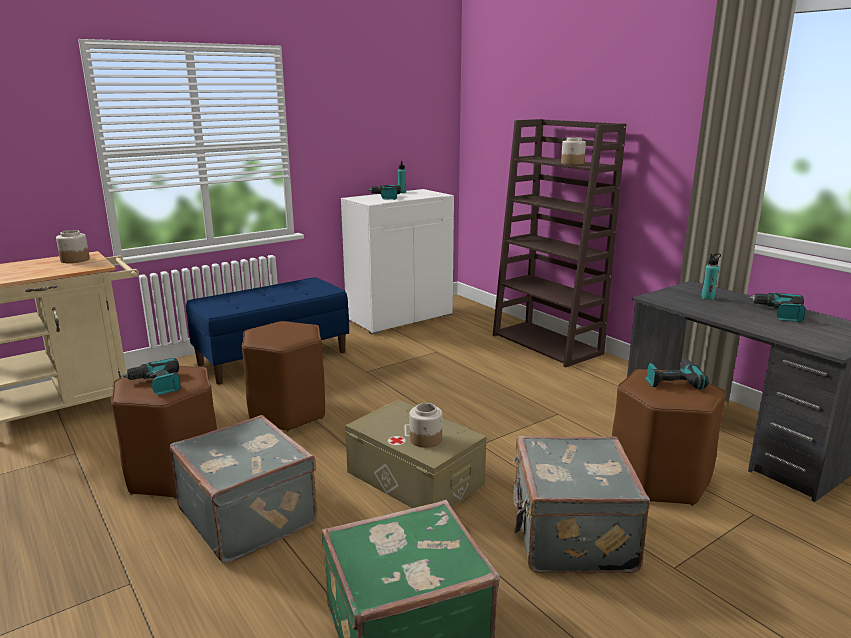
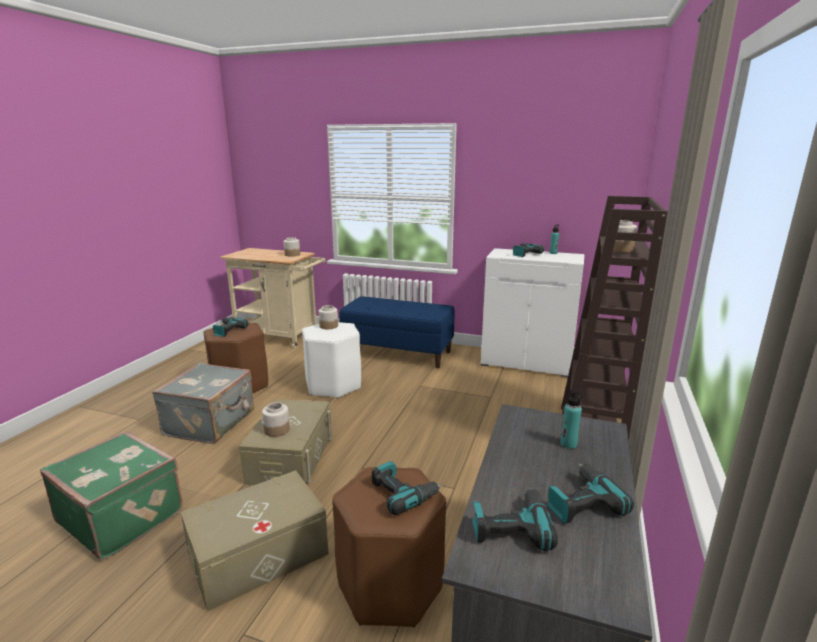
camera: 55 degrees right, 0 degrees up
brown stool [242,321,325,432] -> white stool [302,322,361,399]
grey suitcase [513,436,650,574] -> beige storage box [181,470,329,611]
none -> jar [319,305,338,329]
none -> power drill [472,488,558,551]

